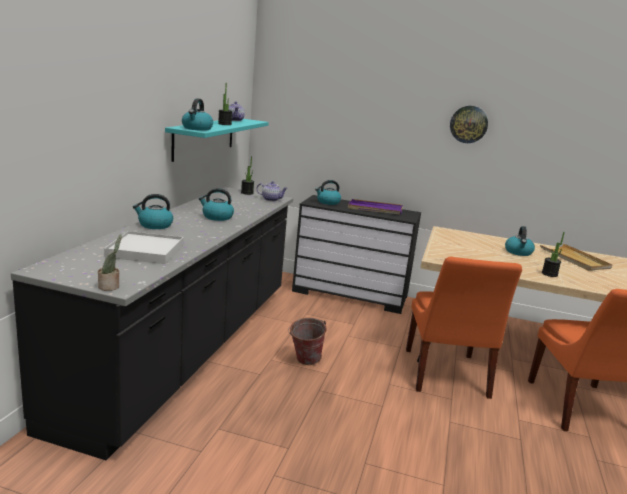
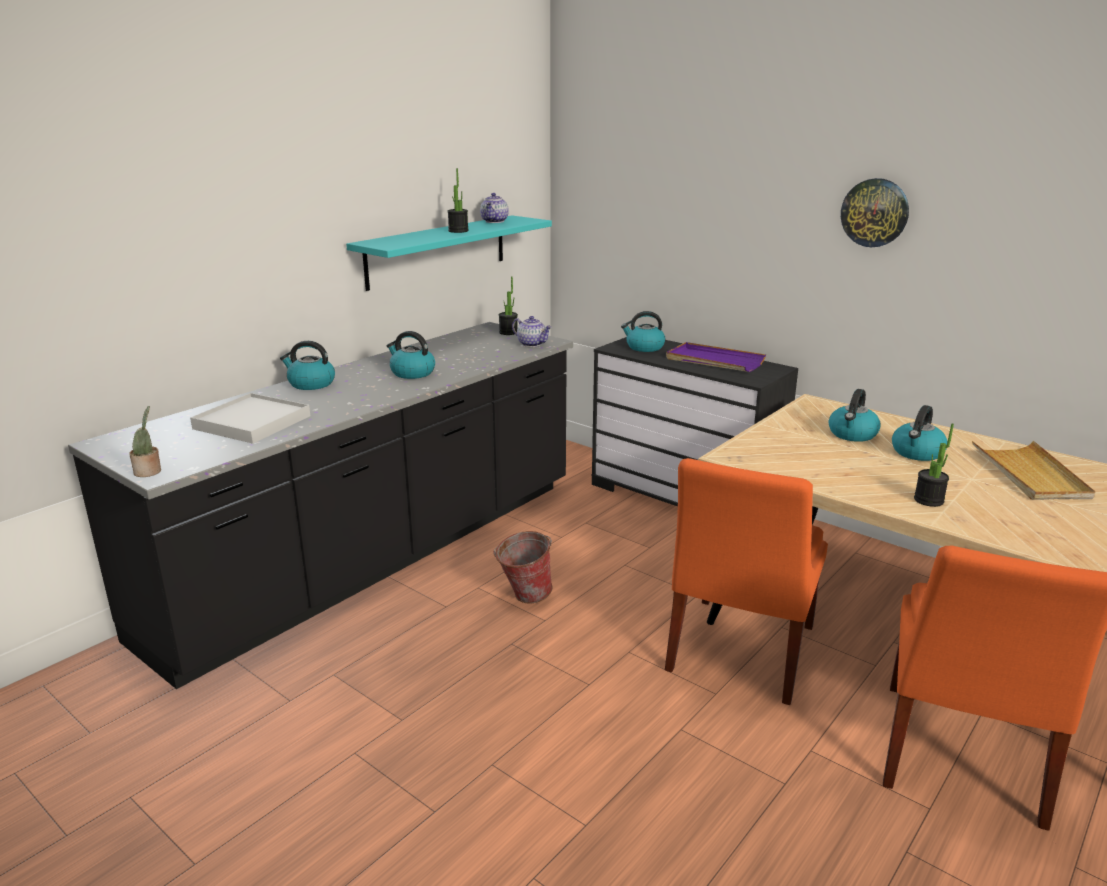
camera: 25 degrees right, 5 degrees up
kettle [182,98,213,131] -> kettle moved to [829,389,881,442]

